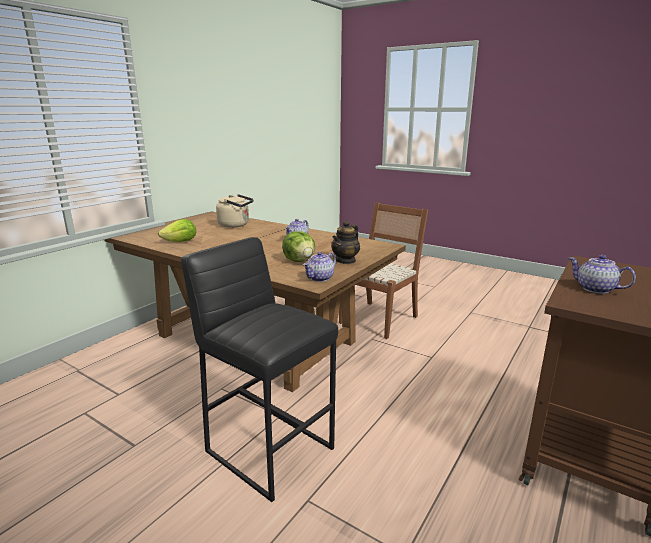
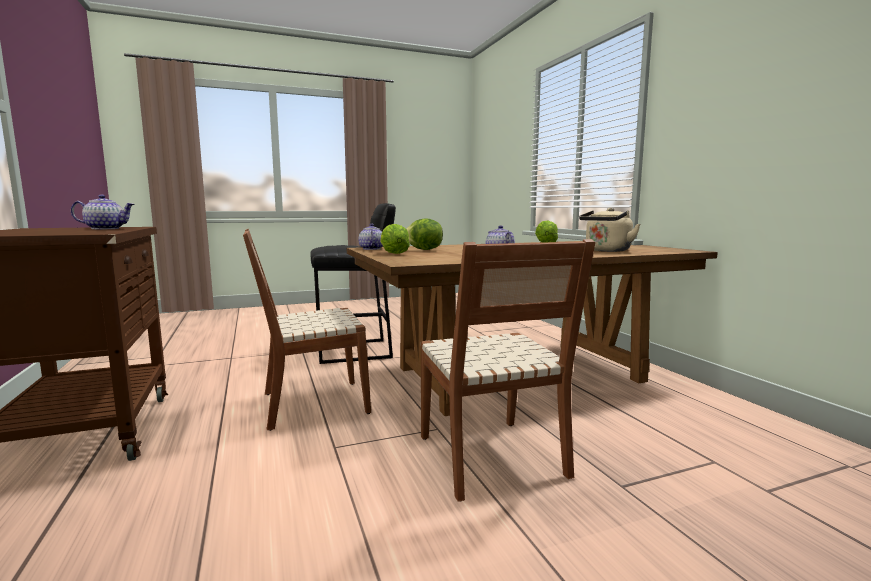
camera: 125 degrees right, 10 degrees down
teapot [331,220,360,264] -> lettuce [380,224,410,254]
none -> chair [243,229,371,431]

